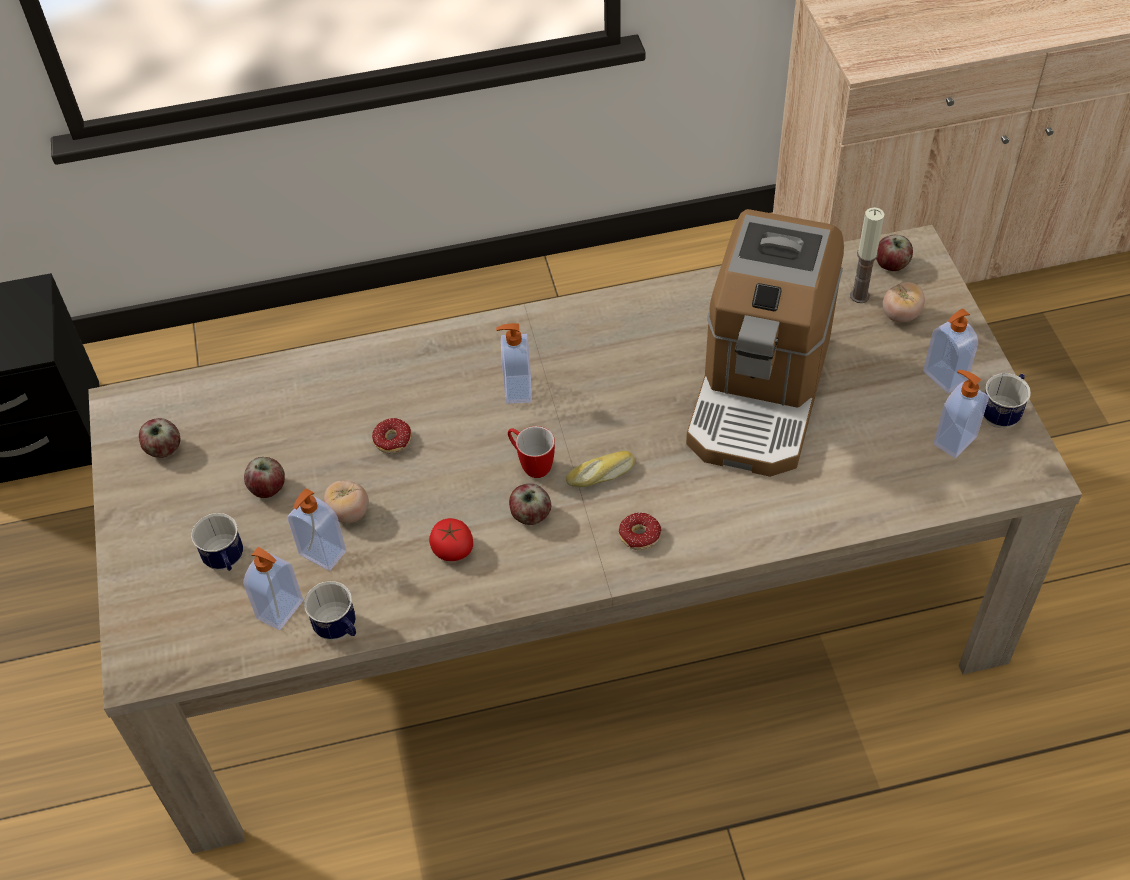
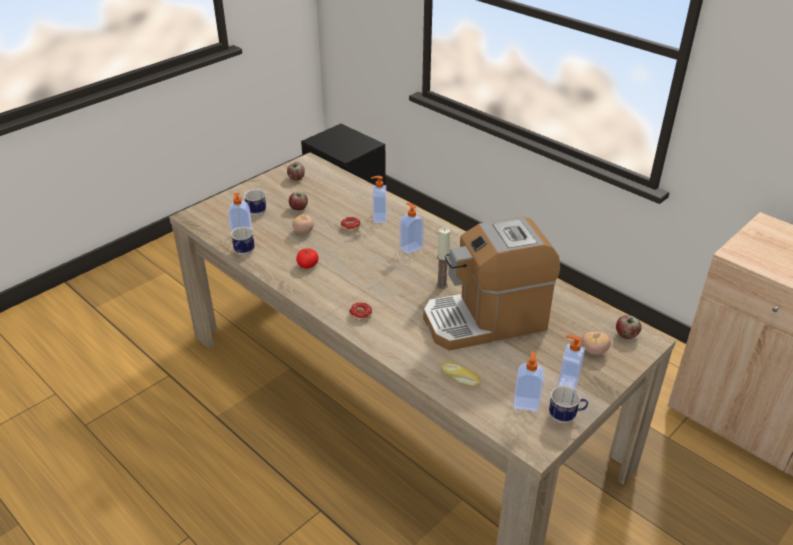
camera: 55 degrees right, 15 degrees down
soap dispenser [288,488,346,571] -> soap dispenser moved to [371,176,387,223]
mug [508,426,555,478] -> none
apple [509,484,551,525] -> none
bread [566,451,636,487] -> bread moved to [440,361,480,387]
candle [850,207,884,303] -> candle moved to [436,228,450,289]

